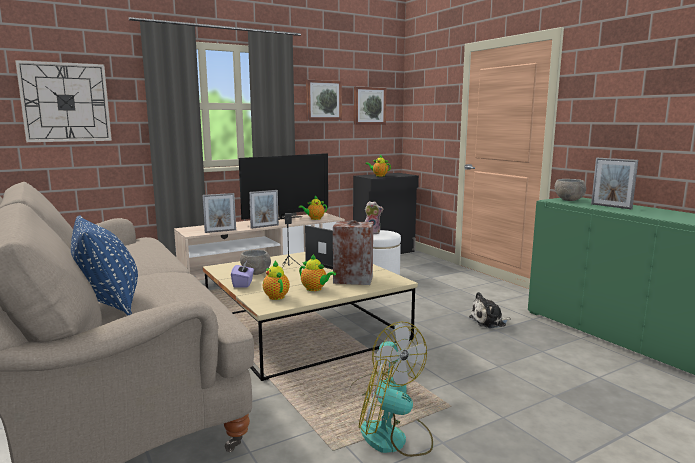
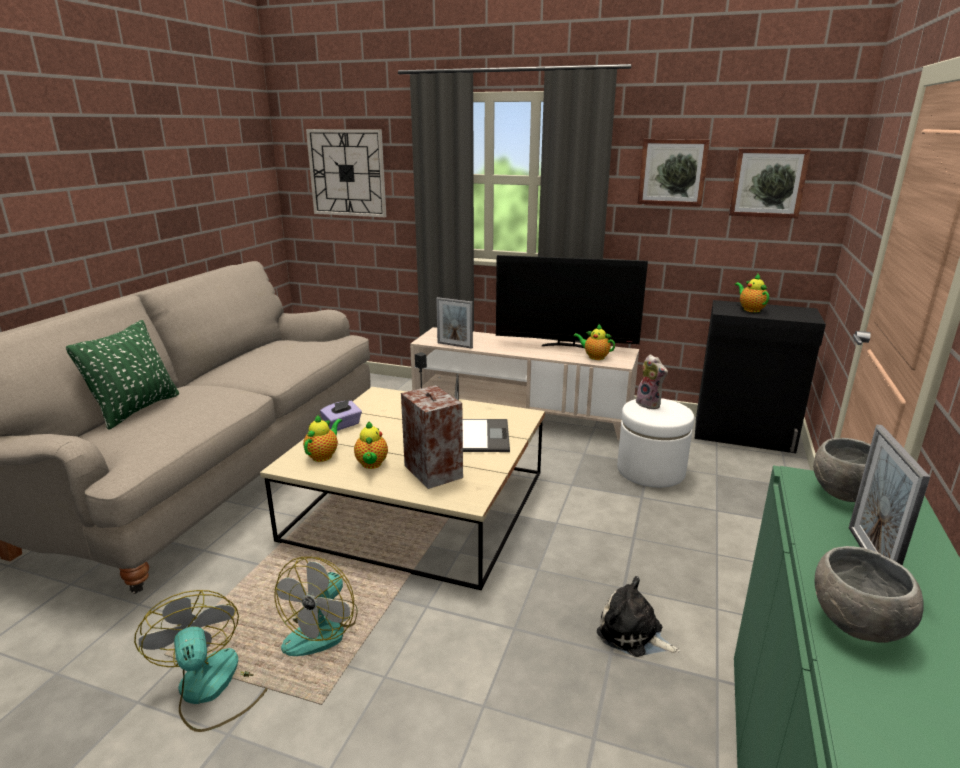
camera: 50 degrees right, 10 degrees up
blue pillow [71,215,138,316] -> green pillow [66,320,179,430]
grey bowl [240,250,271,275] -> grey bowl moved to [814,546,924,643]
picture frame [249,190,279,229] -> none

